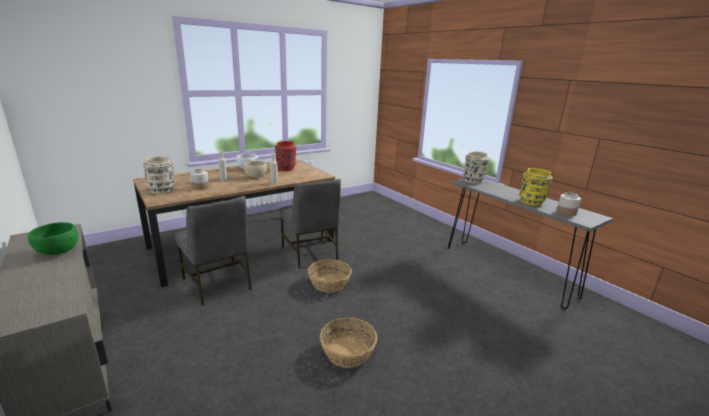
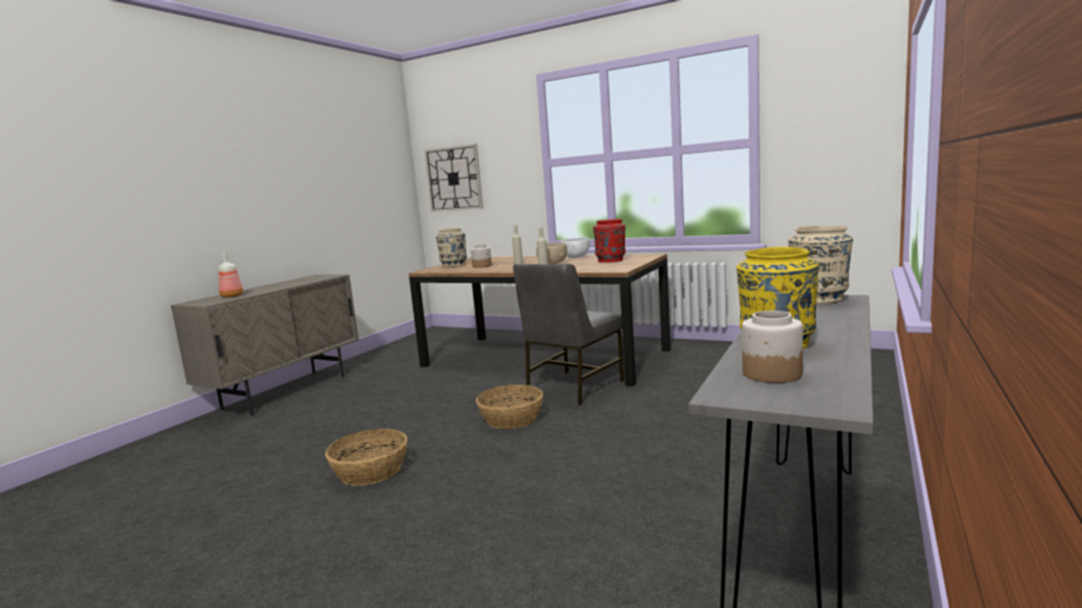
camera: 65 degrees right, 10 degrees down
green bowl [28,222,78,255] -> none
grey chair [175,196,252,306] -> none
none -> bottle [218,252,243,298]
none -> wall clock [424,144,483,212]

